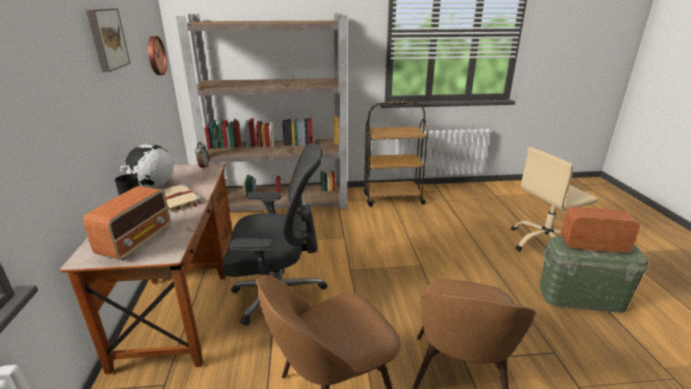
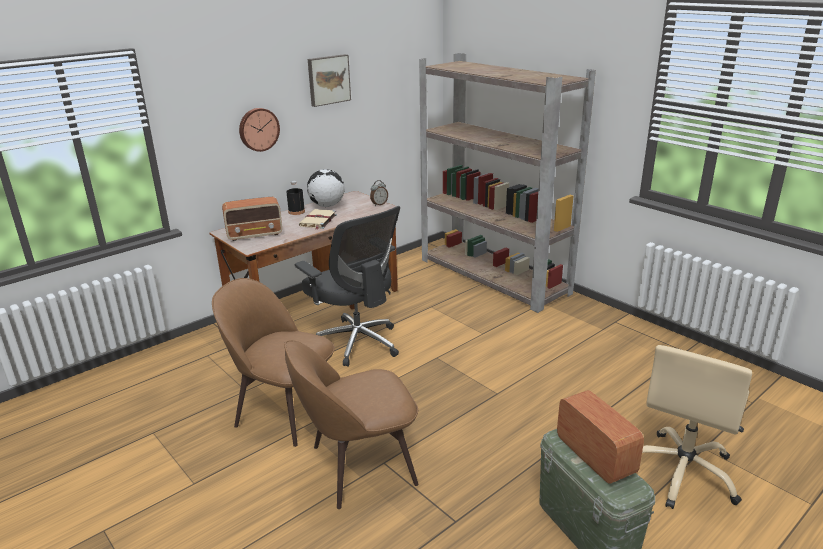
camera: 55 degrees right, 0 degrees up
wall clock [148,36,167,75] -> wall clock moved to [239,108,280,152]
brown cart [363,101,428,207] -> none
beige office chair [511,147,598,251] -> beige office chair turned 90 degrees counterclockwise [642,345,752,509]

